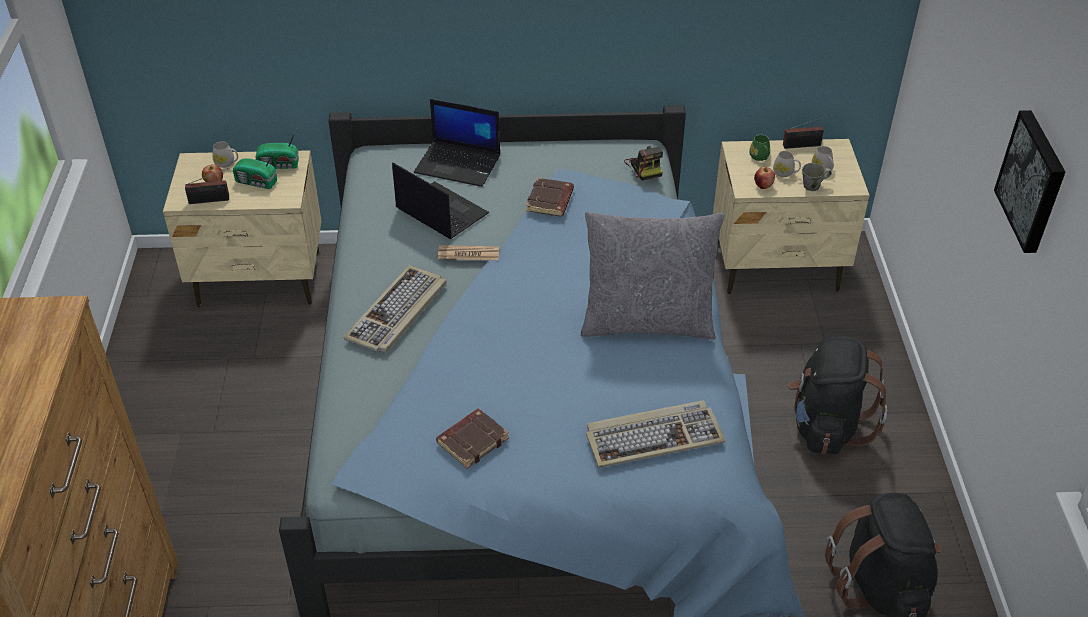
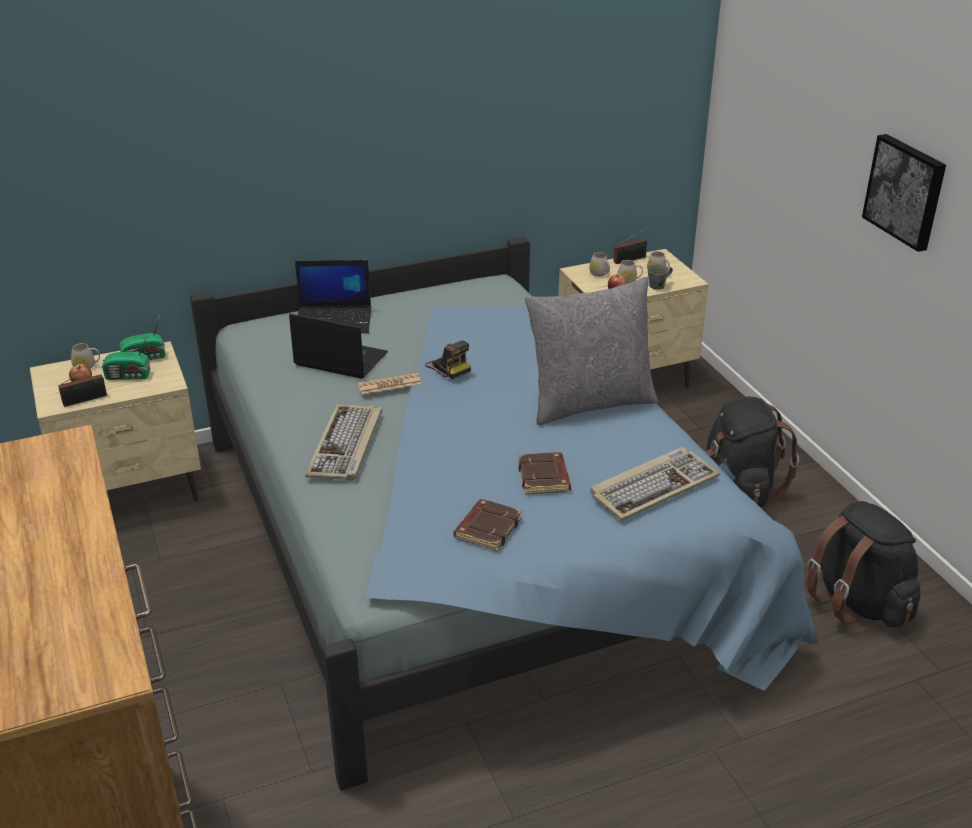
camera: 20 degrees left, 10 degrees down
brown book [526,178,574,217] -> brown book moved to [518,452,571,494]
camera [624,146,663,181] -> camera moved to [425,340,471,379]
green mug [749,135,770,161] -> white mug [589,252,610,276]

